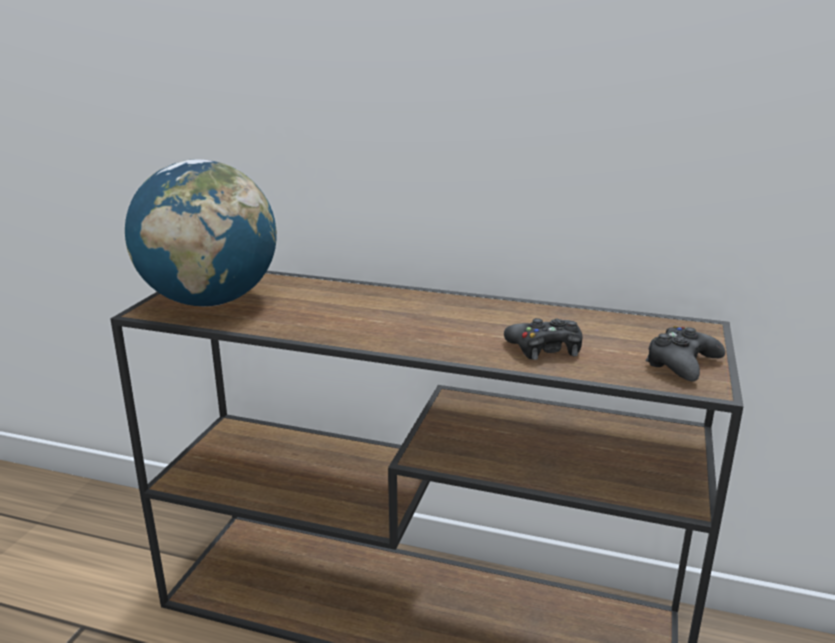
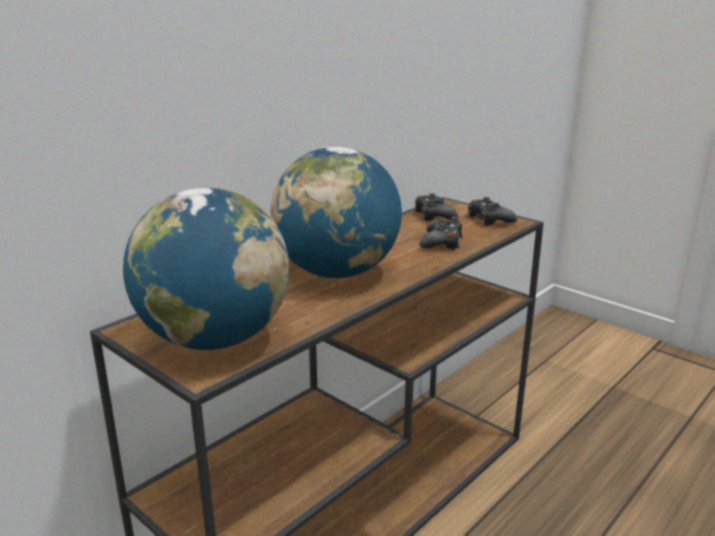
camera: 65 degrees left, 0 degrees up
none -> globe [271,147,402,278]
none -> black game controller [414,193,458,221]

